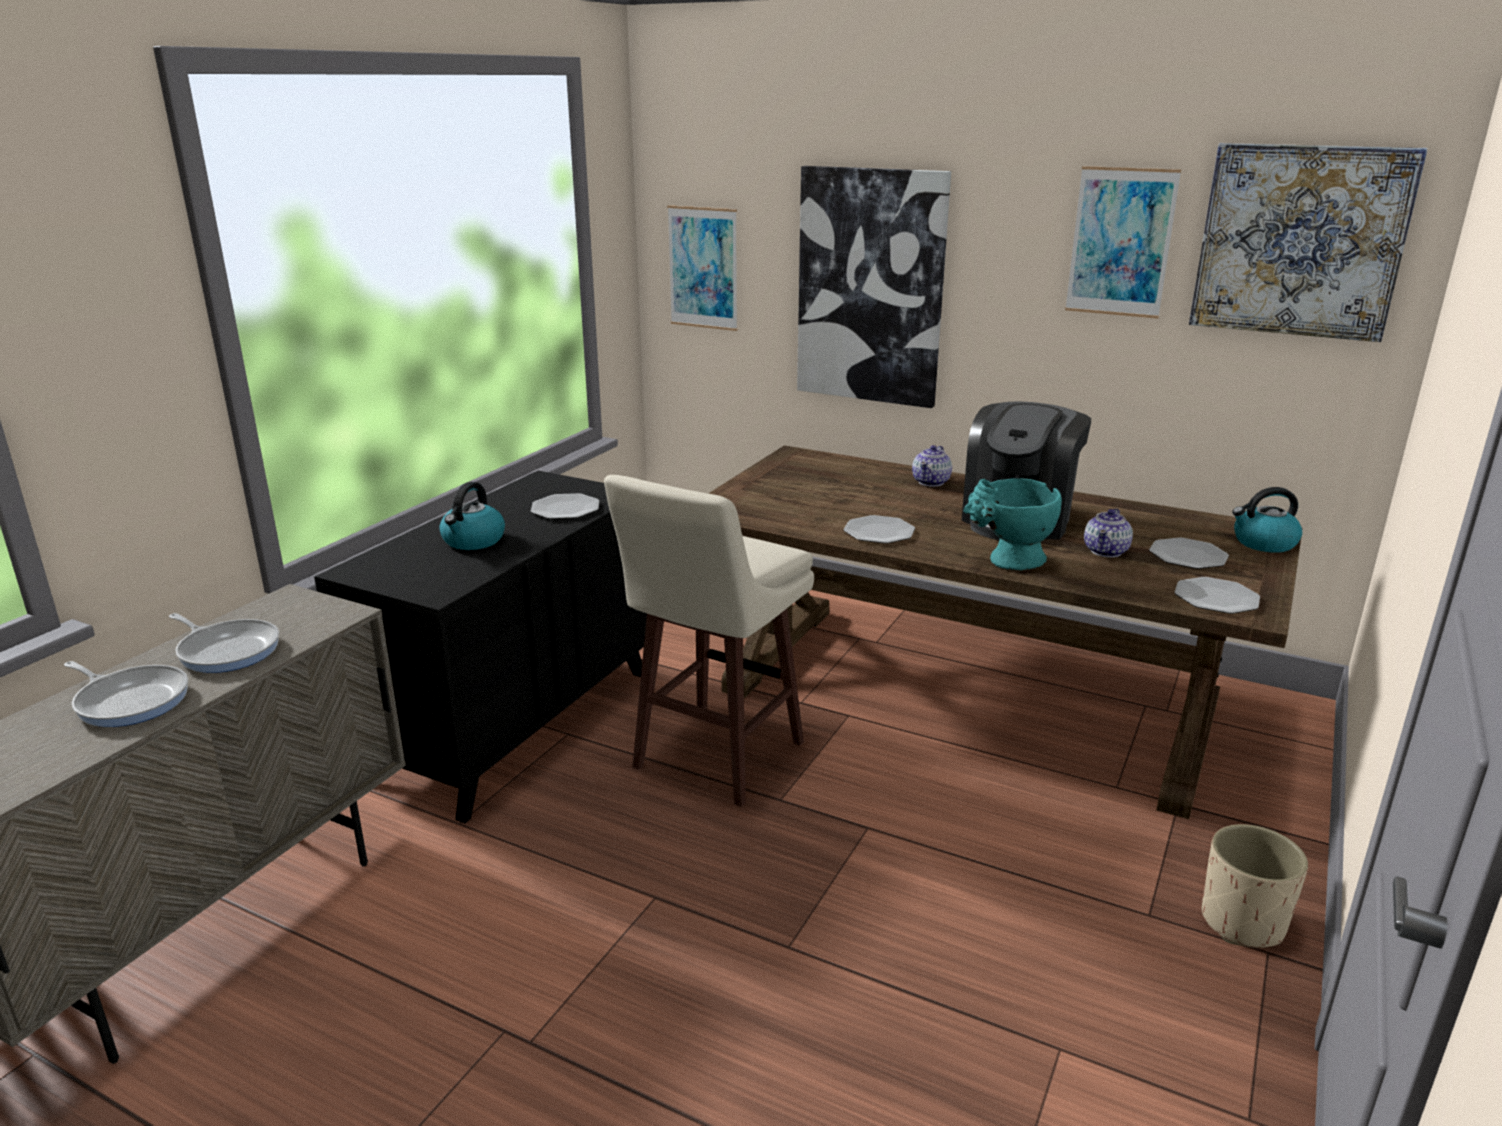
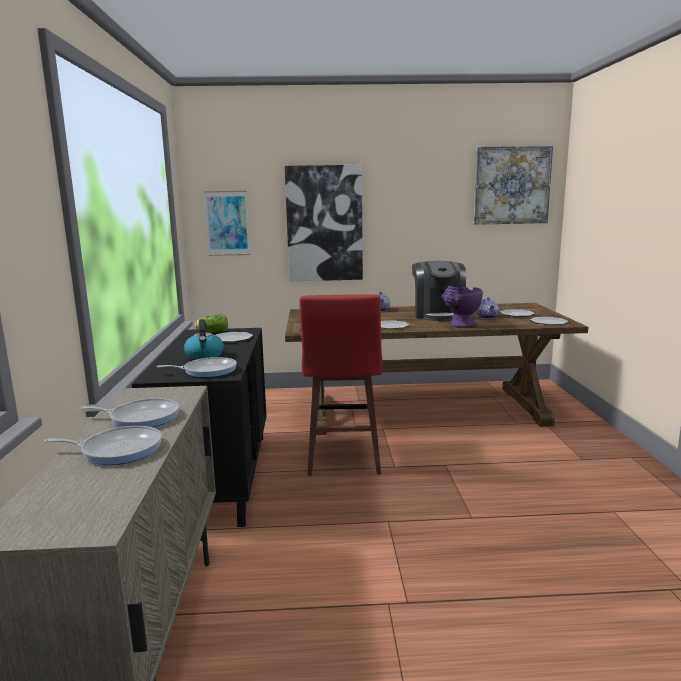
camera: 30 degrees left, 10 degrees down
beige stool [604,475,814,807] -> red stool [300,294,383,476]
turquoise vase [963,478,1062,570] -> purple vase [441,285,483,328]
picture [1065,166,1181,319] -> none
beige planter [1202,824,1308,948] -> none
kettle [1232,487,1302,553] -> none
none -> frying pan [156,357,237,378]
none -> lettuce [195,315,228,333]

